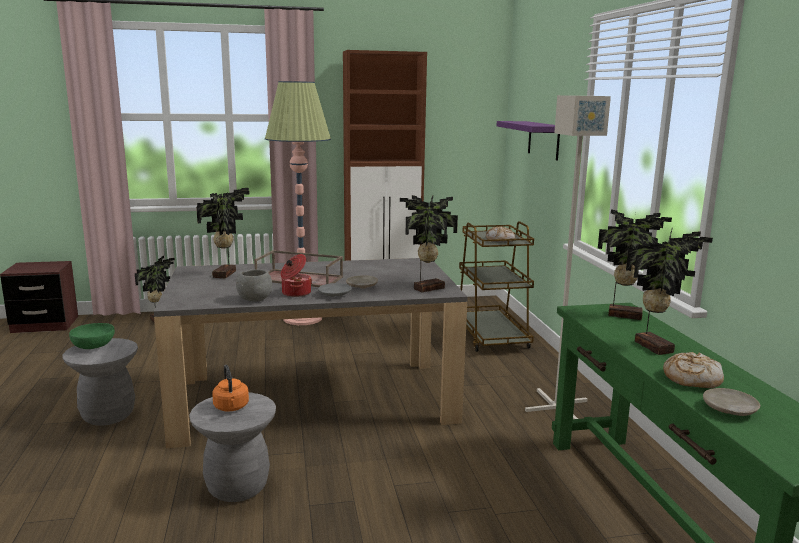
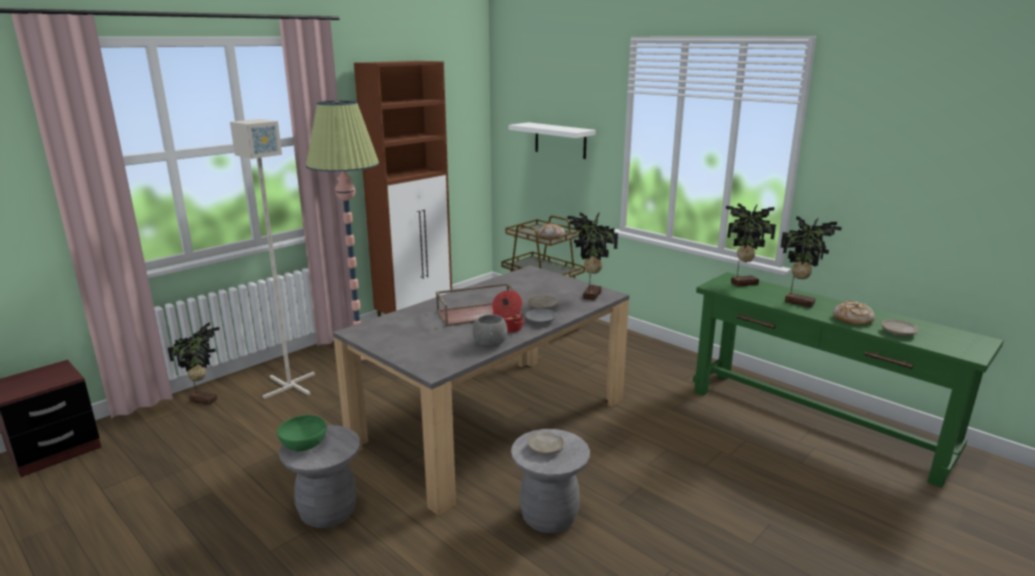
camera: 35 degrees left, 5 degrees up
potted plant [196,188,249,278] -> none
orange kettle [212,365,249,412] -> beige plate [528,432,564,455]
purple shelf [497,121,560,160] -> white shelf [509,122,596,159]
grey floor lamp [525,95,611,419] -> grey floor lamp moved to [230,119,315,399]

